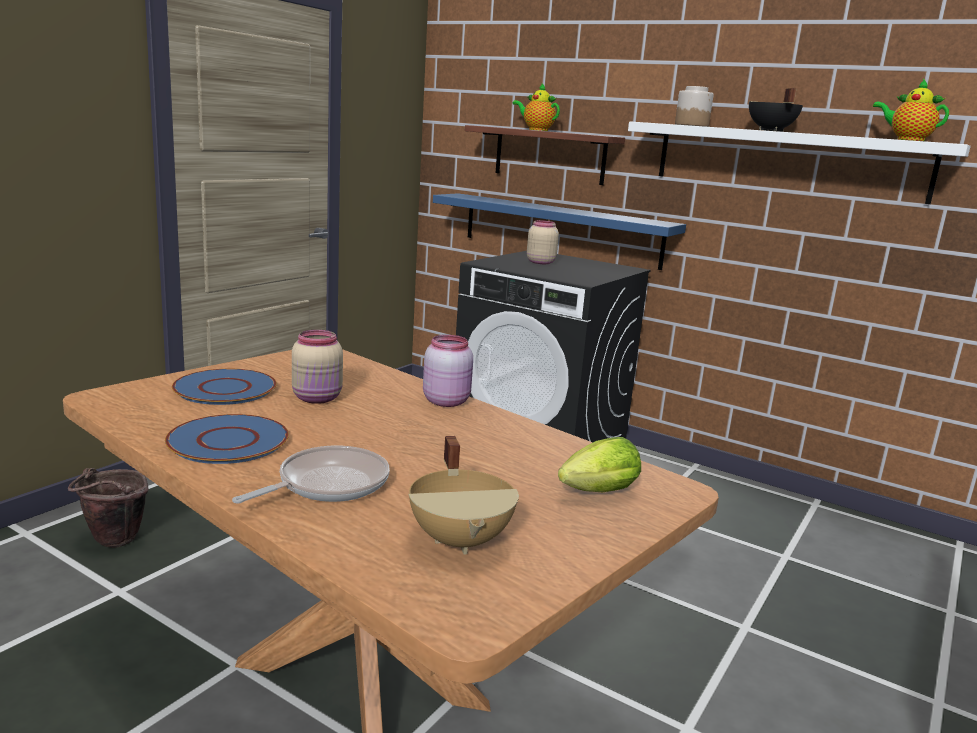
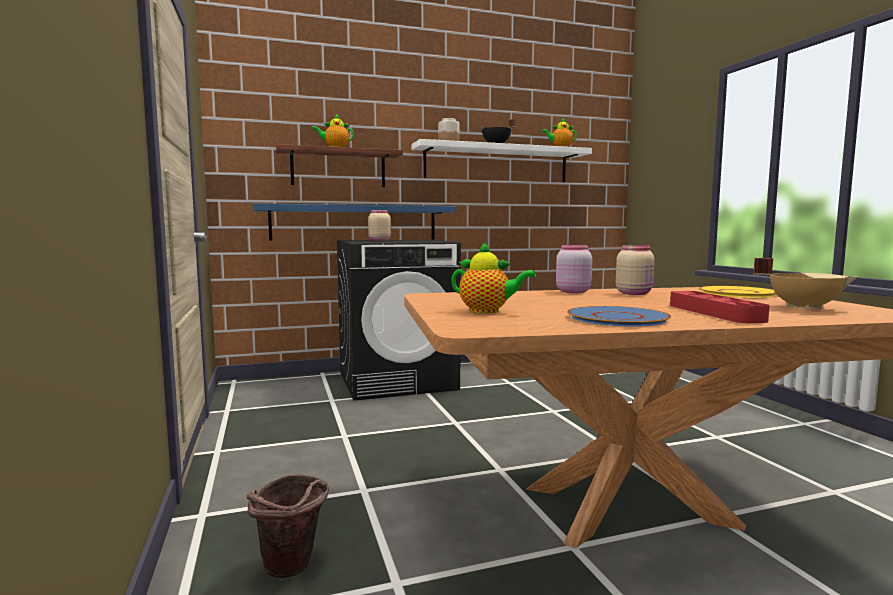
camera: 50 degrees left, 10 degrees down
blue plate [172,369,277,405] -> teapot [451,241,536,313]
frying pan [232,446,390,504] -> red tray [670,291,770,323]
beige jar [292,330,343,404] -> beige jar moved to [616,245,655,295]
lettuce [558,437,641,492] -> yellow plate [699,286,776,298]

